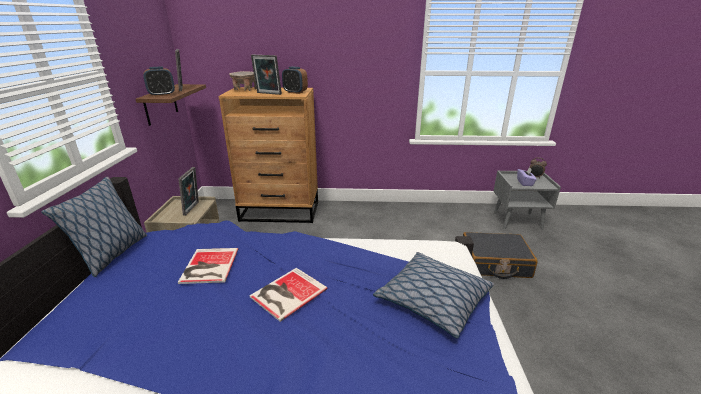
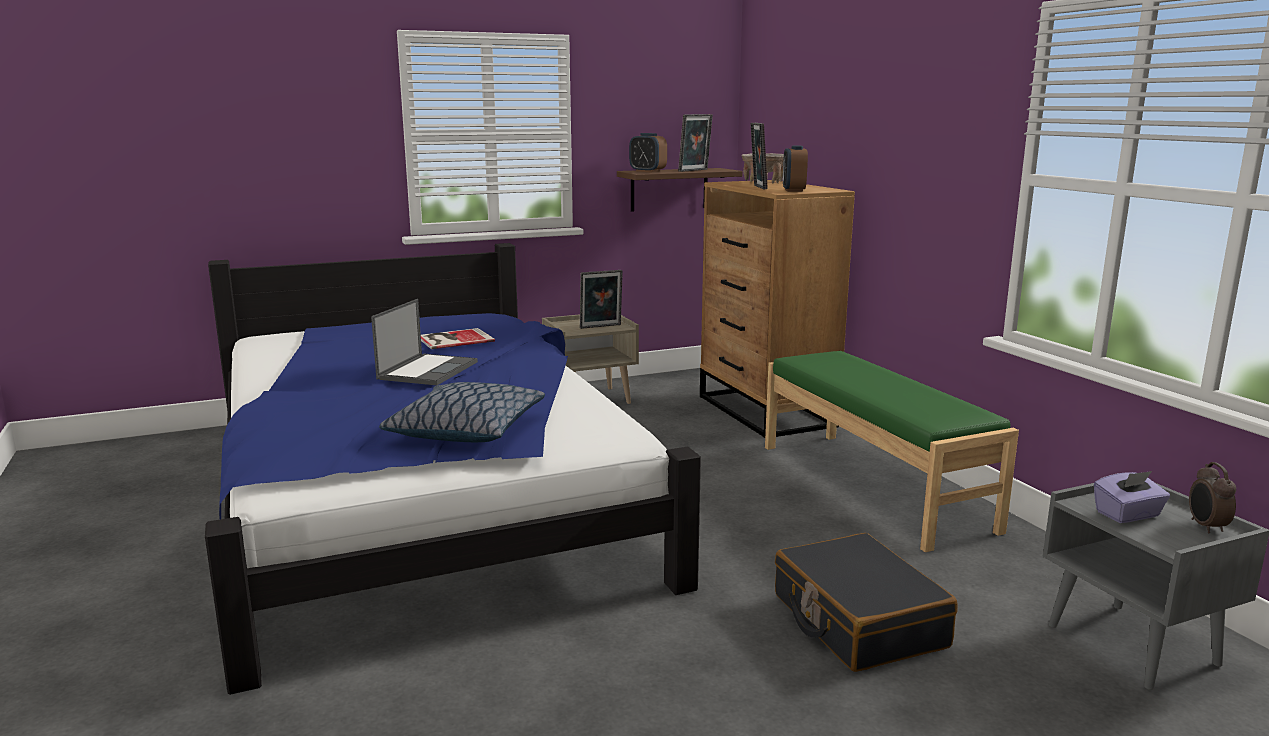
camera: 65 degrees right, 10 degrees down
pillow [41,177,147,277] -> none
book [249,268,328,322] -> laptop [371,299,478,385]
none -> green bench [765,351,1019,552]

